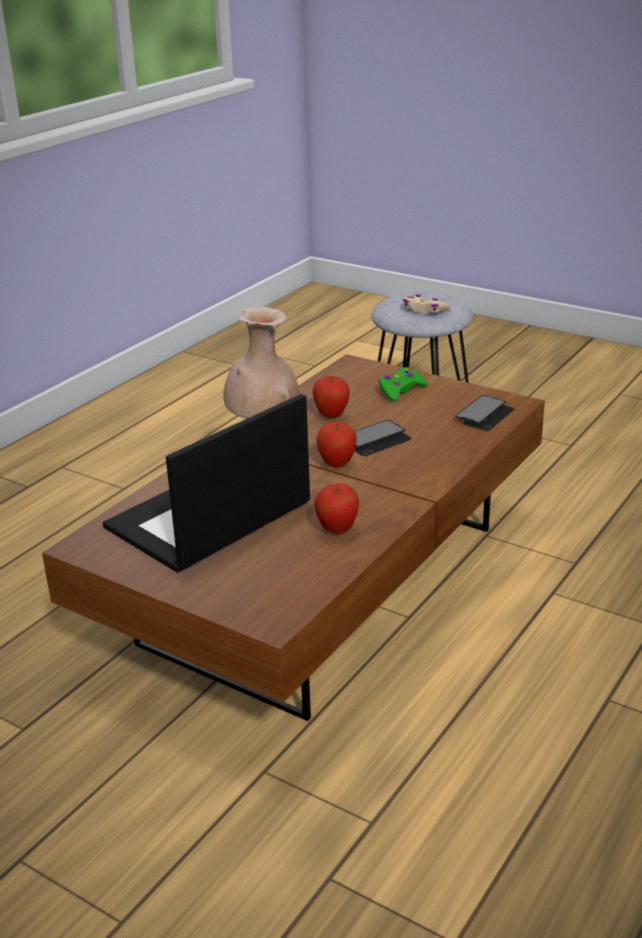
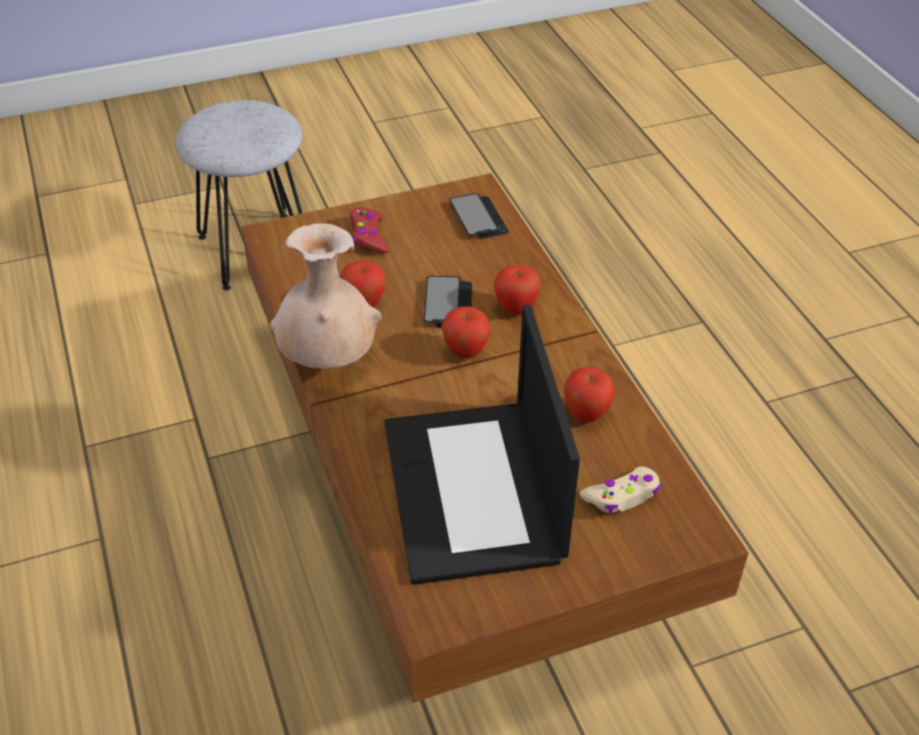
camera: 55 degrees left, 15 degrees up
green game controller [378,367,428,402] -> red game controller [350,208,389,254]
beige game controller [403,295,451,314] -> beige game controller moved to [580,467,661,513]
none -> apple [494,265,541,315]

